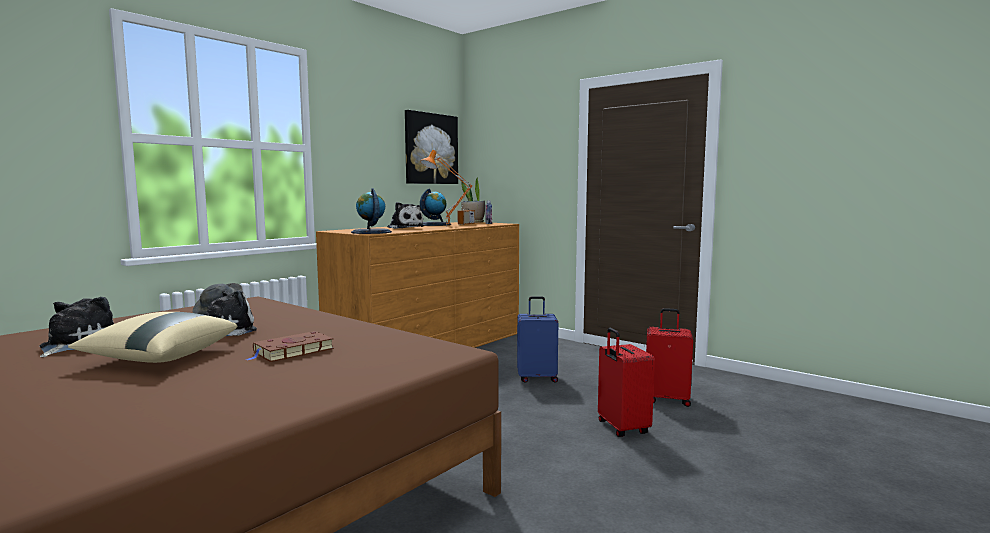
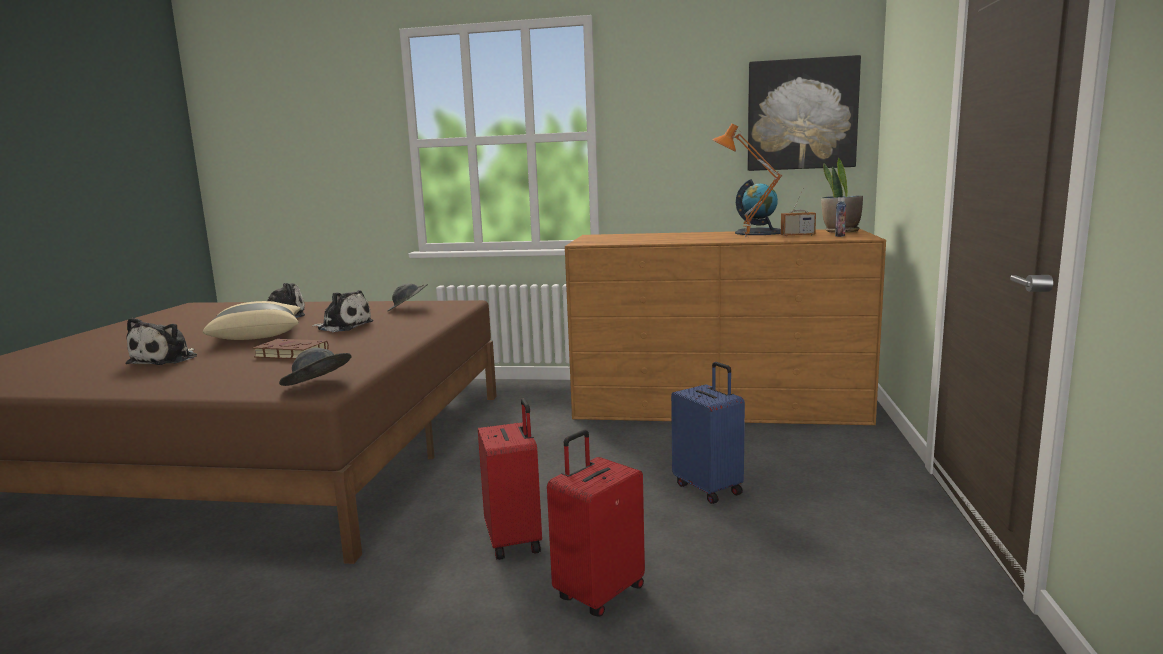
camera: 60 degrees right, 5 degrees up
globe [351,188,392,234] -> none
plush toy [388,202,424,229] -> plush toy moved to [126,317,197,365]
red suitcase [646,308,693,407] -> red suitcase moved to [478,398,542,560]
none -> grey hat [279,348,352,386]

